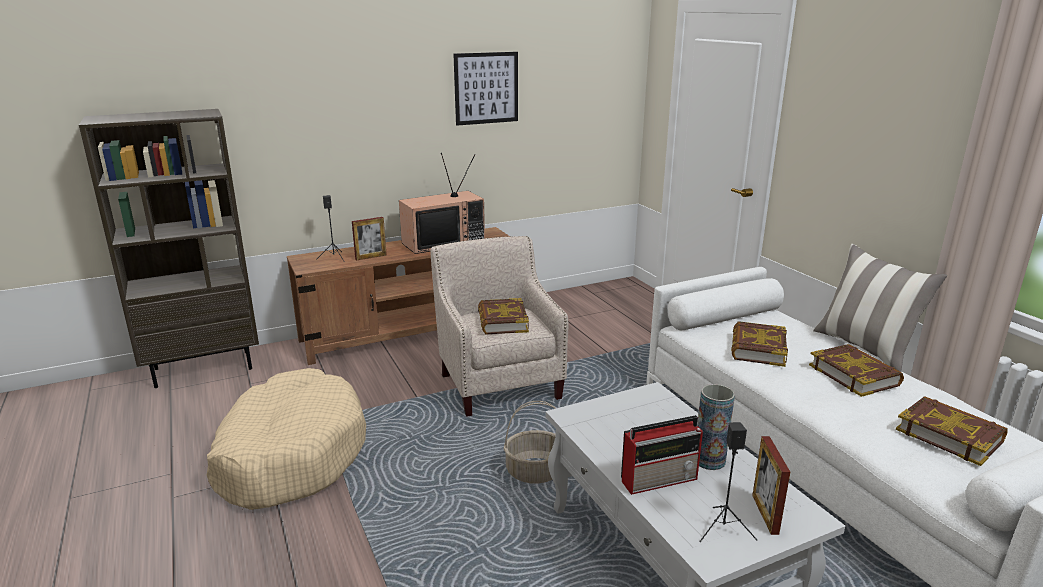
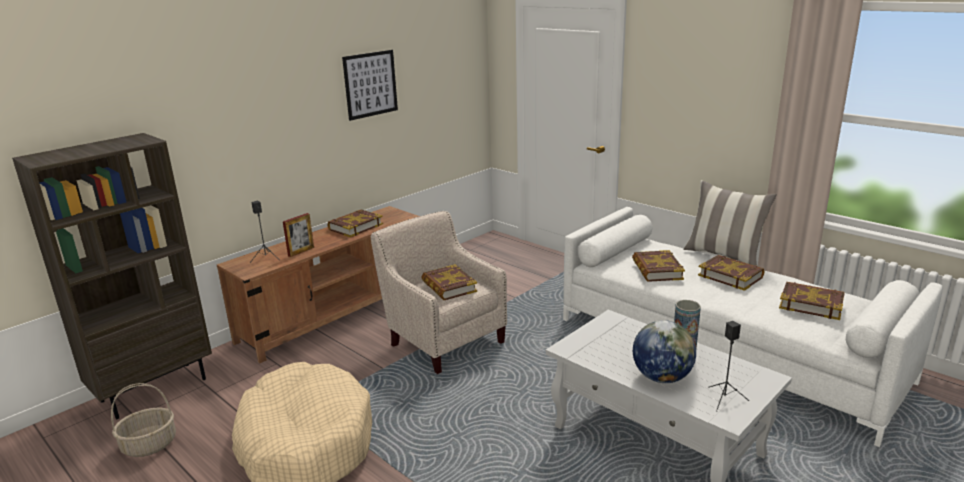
camera: 20 degrees left, 0 degrees up
television [399,153,485,254] -> book [327,209,383,237]
basket [504,401,556,484] -> basket moved to [111,383,176,457]
radio [621,415,703,495] -> globe [633,320,696,383]
picture frame [752,436,790,535] -> none

